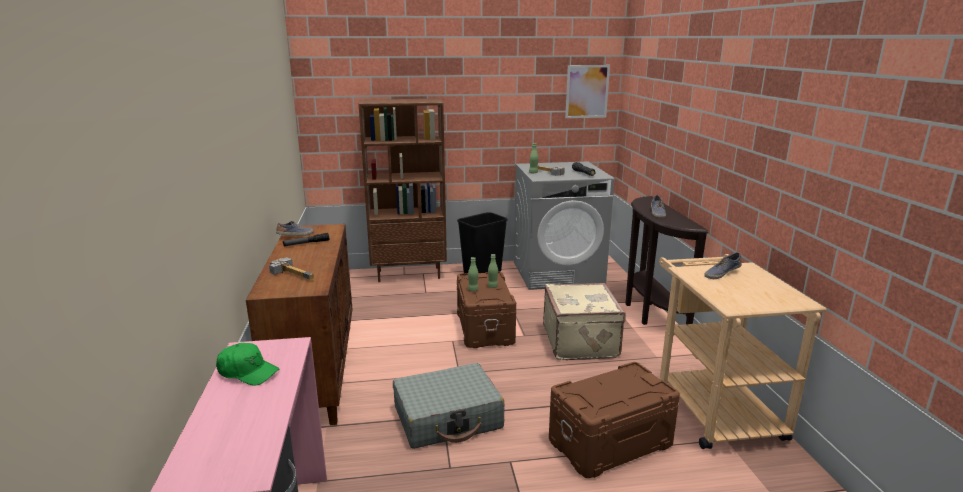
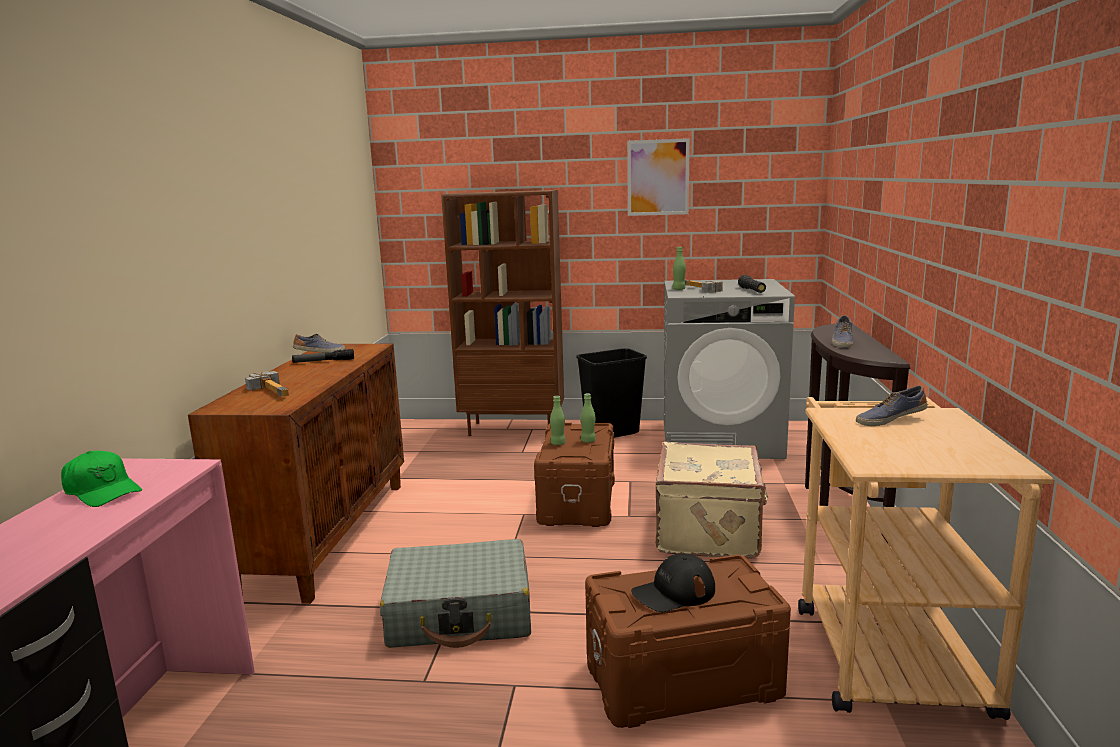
camera: 15 degrees right, 5 degrees down
picture [565,65,610,118] -> picture moved to [627,138,690,216]
none -> black cap [631,553,715,612]

